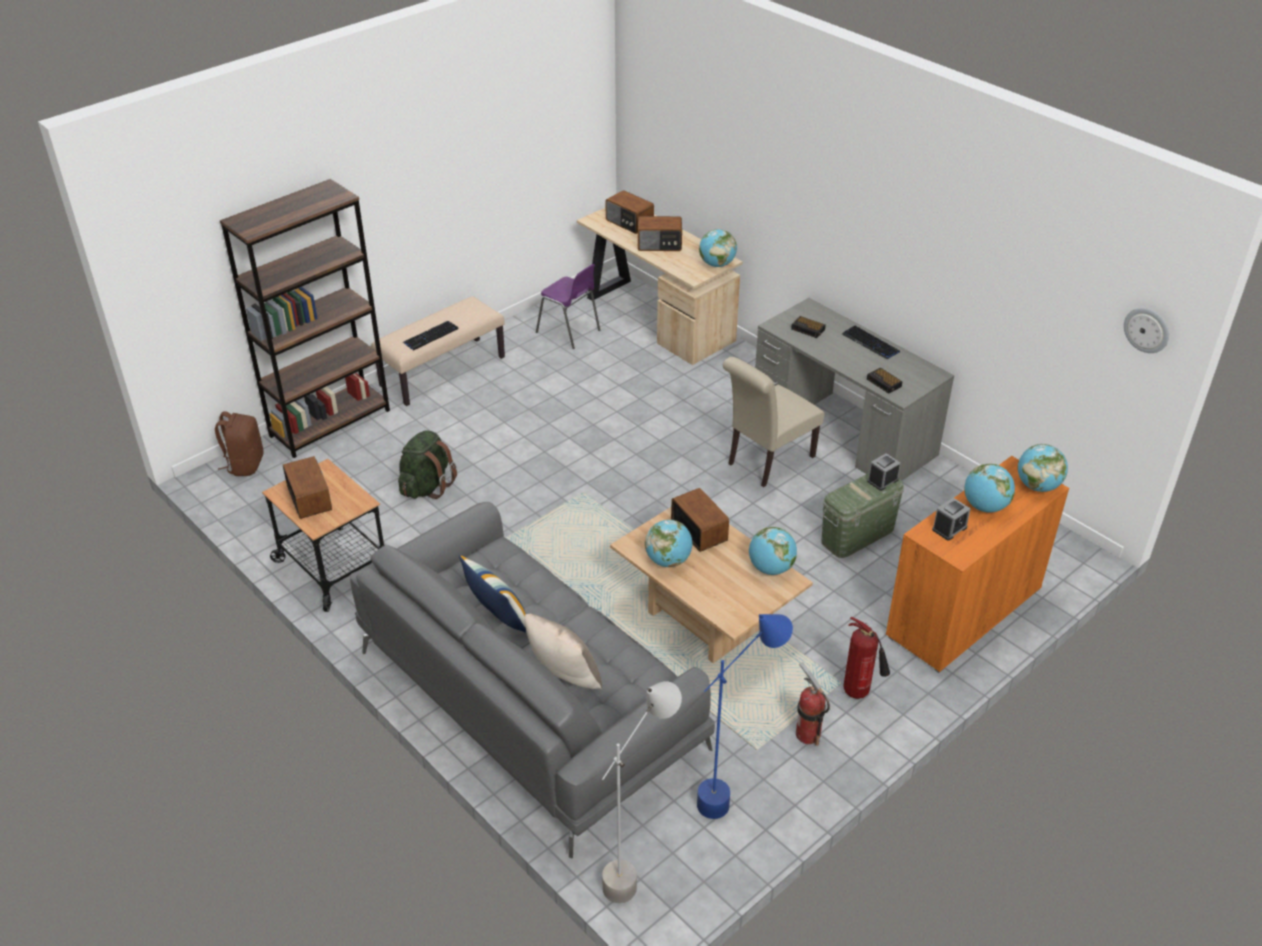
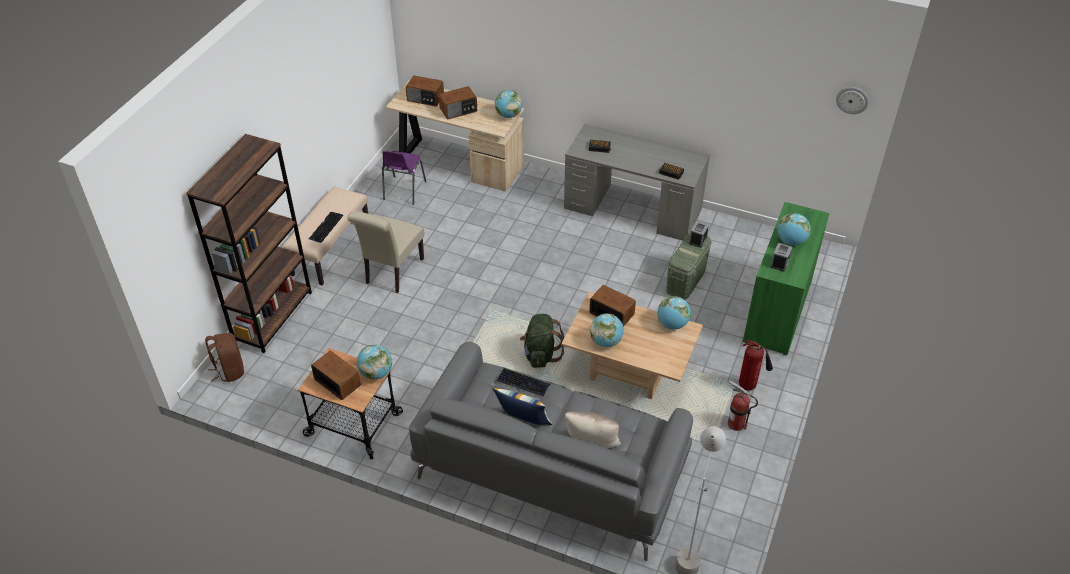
camera: 25 degrees left, 5 degrees up
green backpack [398,430,457,499] -> green backpack moved to [520,314,564,368]
purple chair [536,264,600,349] -> purple chair turned 90 degrees clockwise [382,151,426,205]
blue floor lamp [697,614,793,819] -> none
beige chair [723,357,825,487] -> beige chair moved to [347,211,424,293]
keyboard [842,325,900,359] -> keyboard moved to [497,368,550,396]
orange cabinet [886,456,1069,673] -> green cabinet [743,202,830,356]
globe [1018,444,1068,492] -> globe moved to [357,344,392,380]

